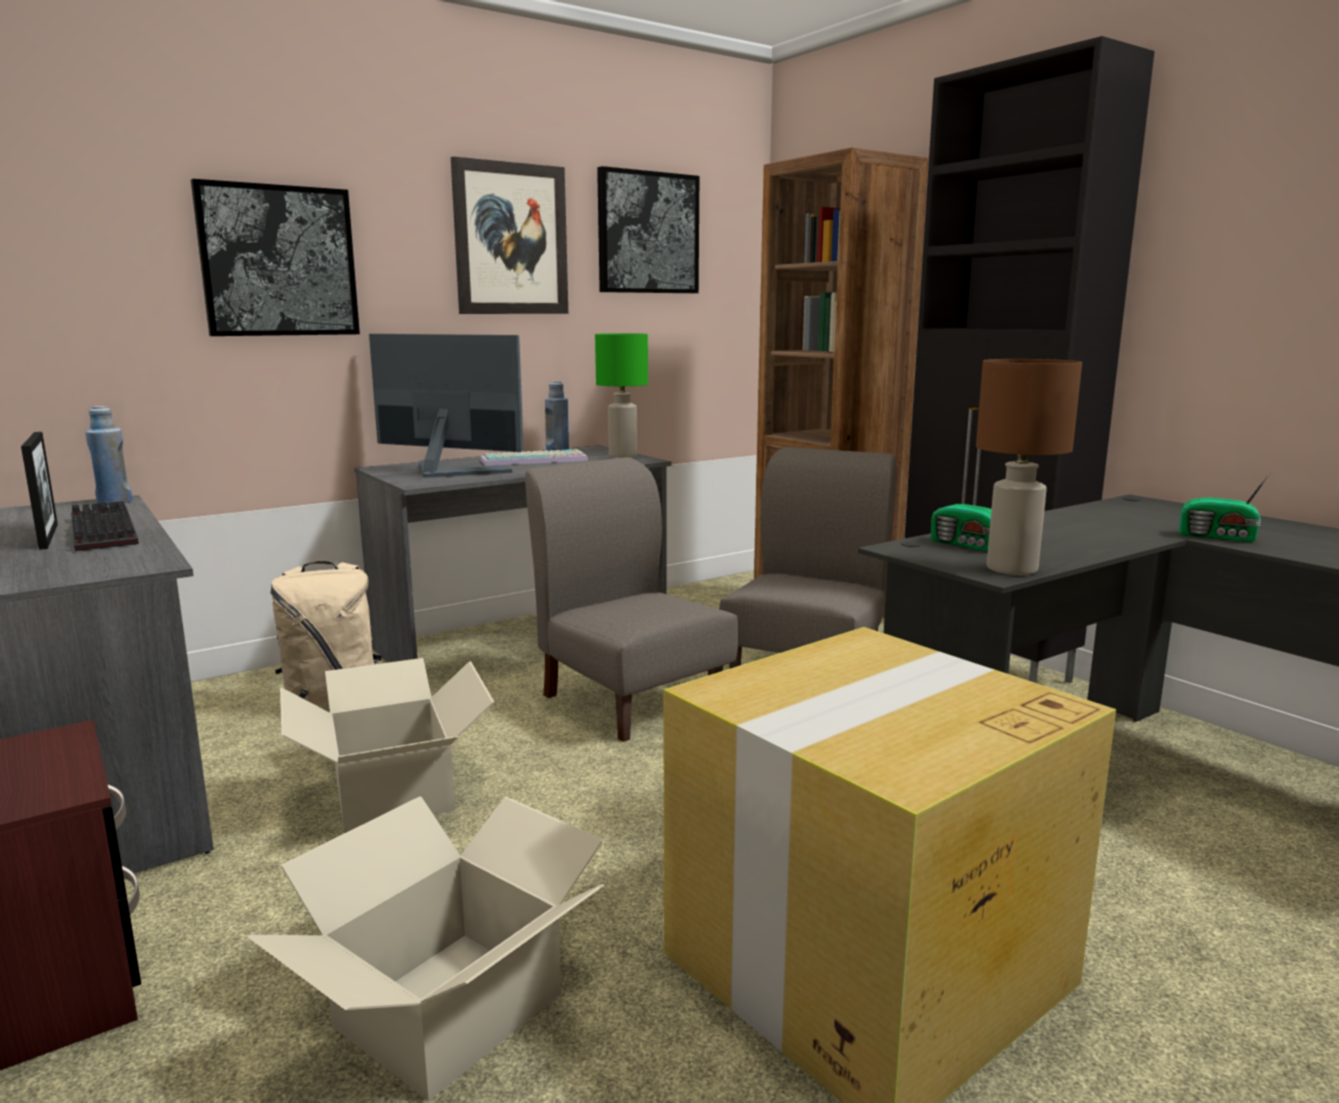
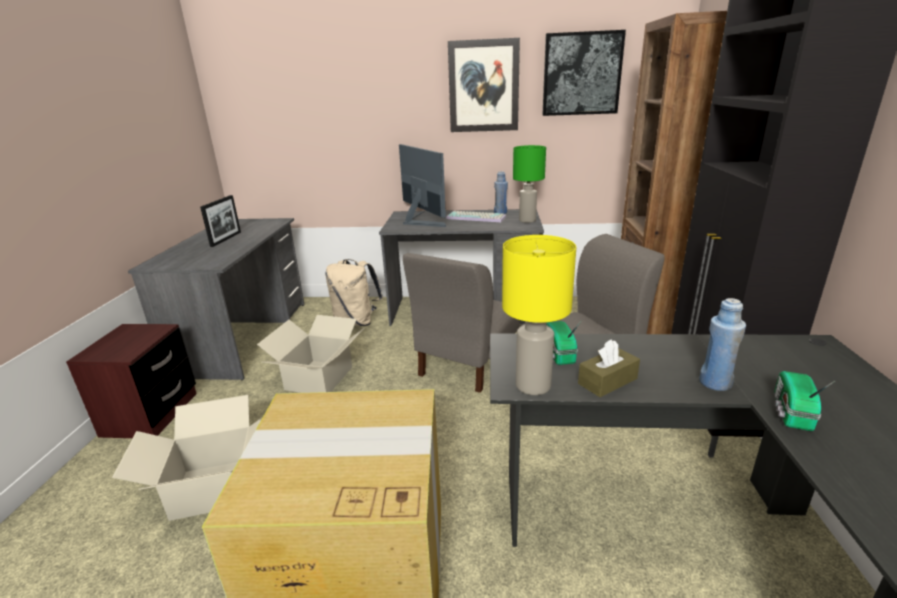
camera: 40 degrees right, 10 degrees up
keyboard [71,501,139,551] -> none
blue bottle [85,406,132,505] -> blue bottle moved to [699,298,746,391]
picture [191,179,360,336] -> none
grey chair [525,457,738,742] -> grey chair turned 150 degrees counterclockwise [403,253,520,393]
brown table lamp [976,359,1082,575] -> yellow table lamp [502,235,576,395]
radio [1179,472,1271,542] -> radio turned 45 degrees clockwise [774,371,835,431]
none -> brown tissue box [578,339,640,397]

